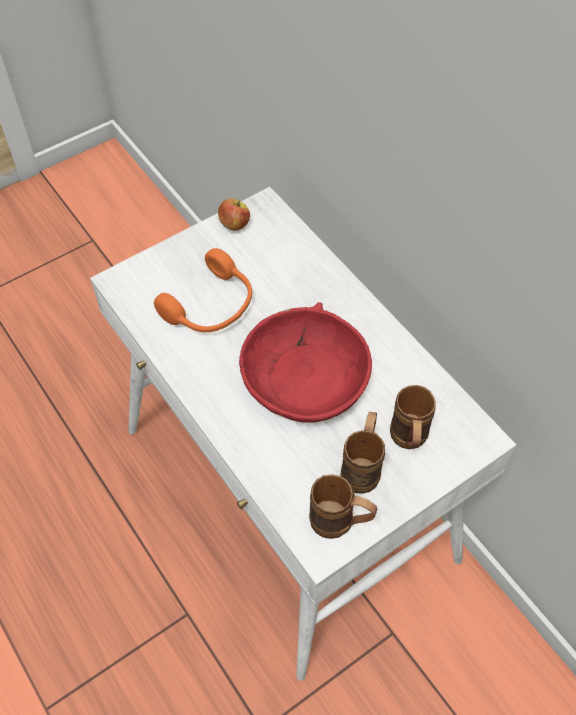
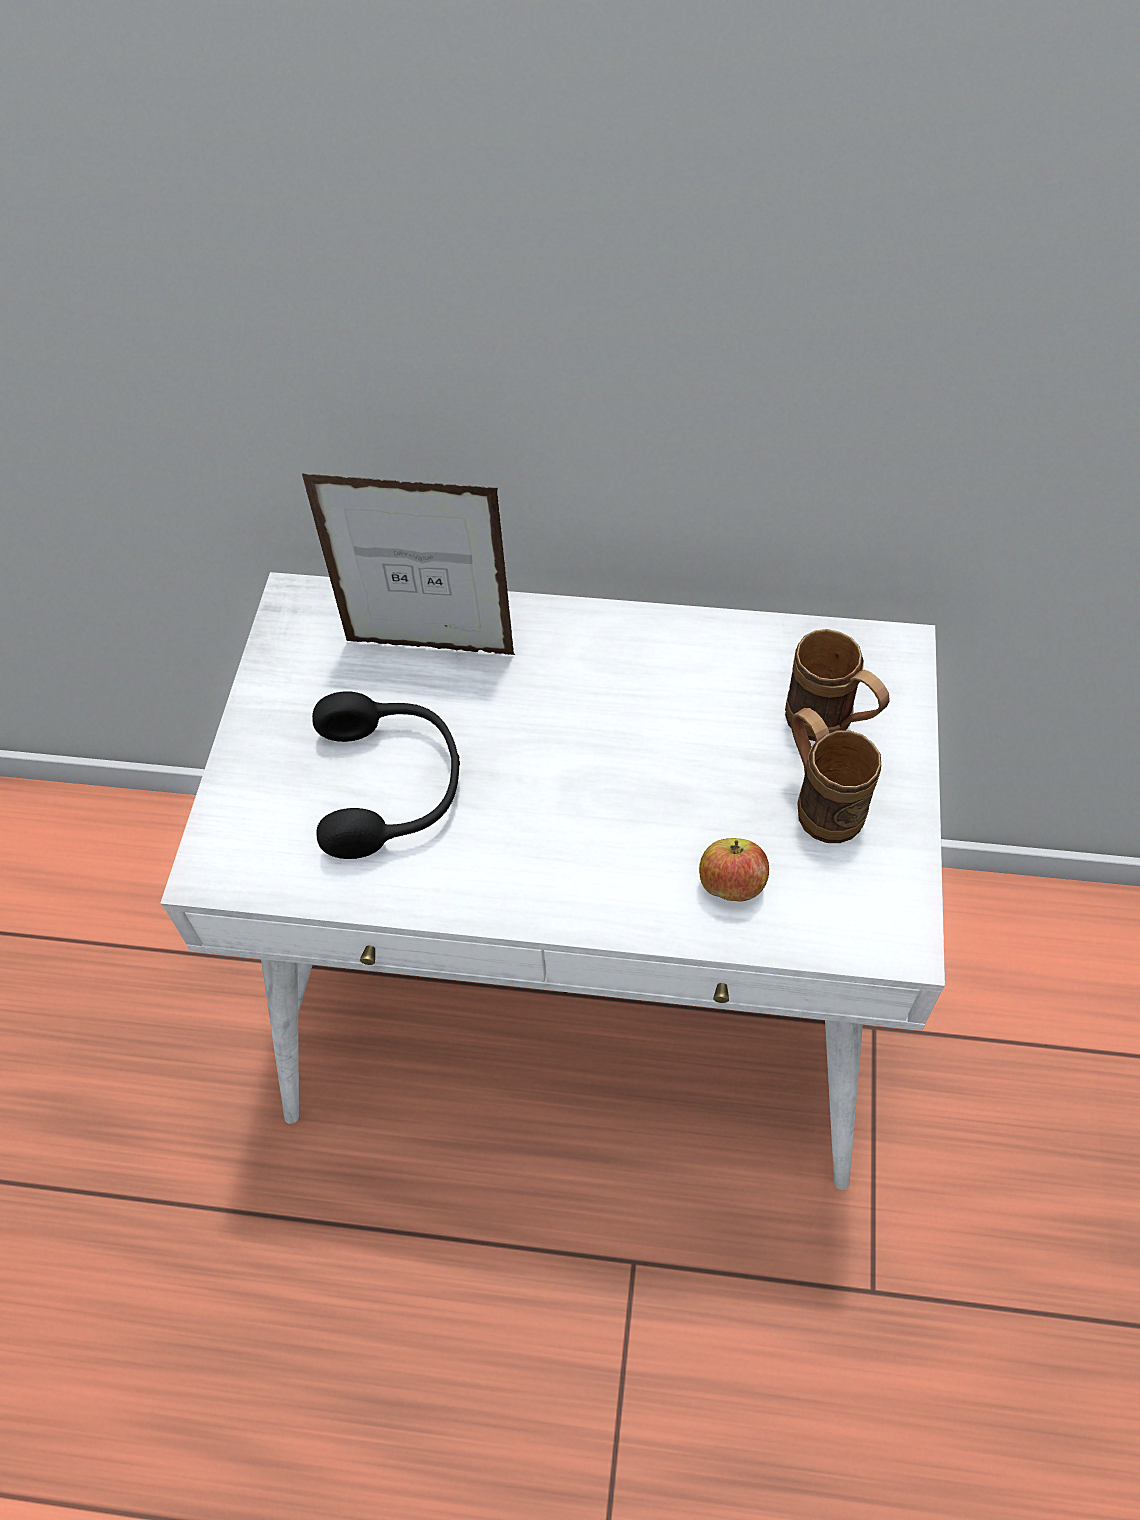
camera: 45 degrees left, 0 degrees up
orange headphones [154,248,252,332] -> black headphones [312,691,460,859]
apple [218,199,250,230] -> apple moved to [699,838,769,901]
red bowl [239,302,372,423] -> none
brown mug [309,474,377,539] -> none
none -> picture frame [302,474,515,655]

